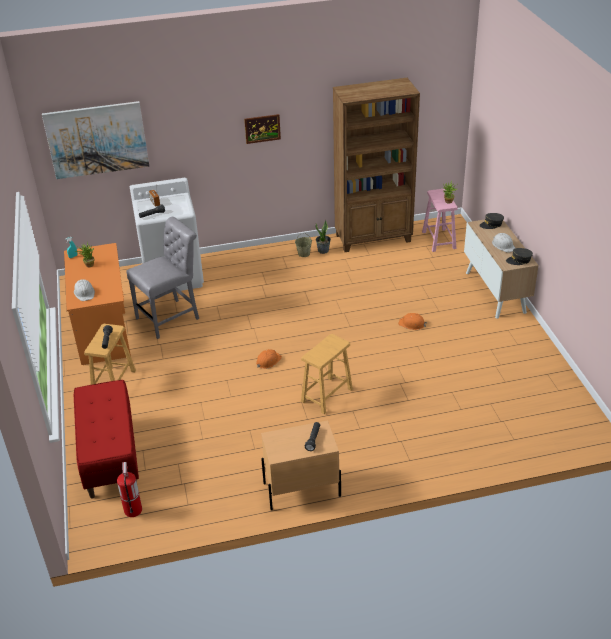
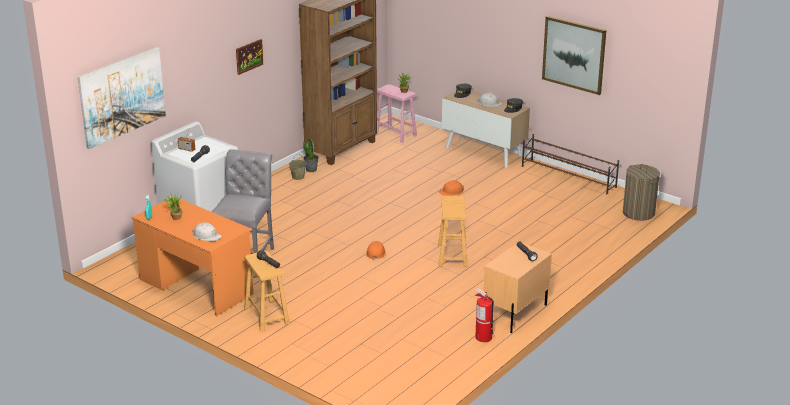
camera: 40 degrees left, 10 degrees down
red bench [74,380,139,499] -> none
fire extinguisher [117,462,142,517] -> fire extinguisher moved to [475,288,494,342]
none -> brown shoe rack [522,134,619,194]
none -> picture [542,16,606,95]
none -> laundry basket [623,164,660,221]

